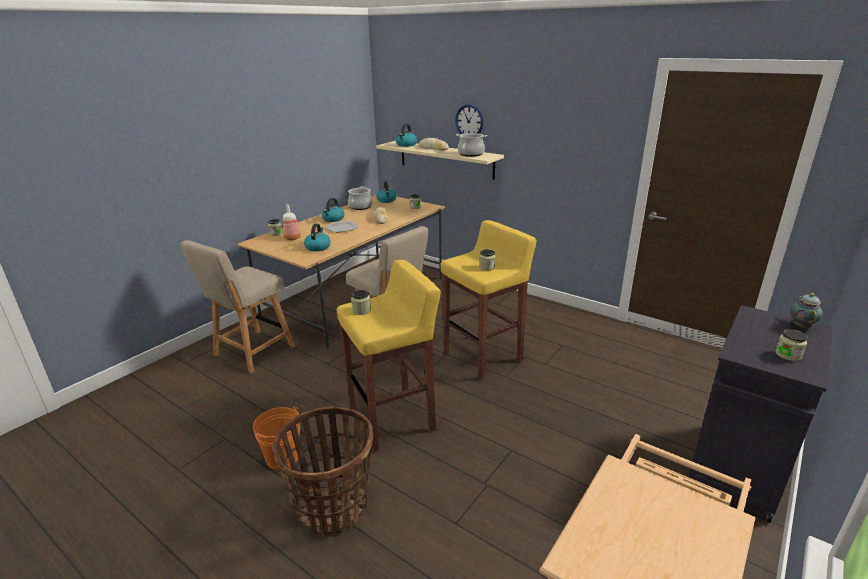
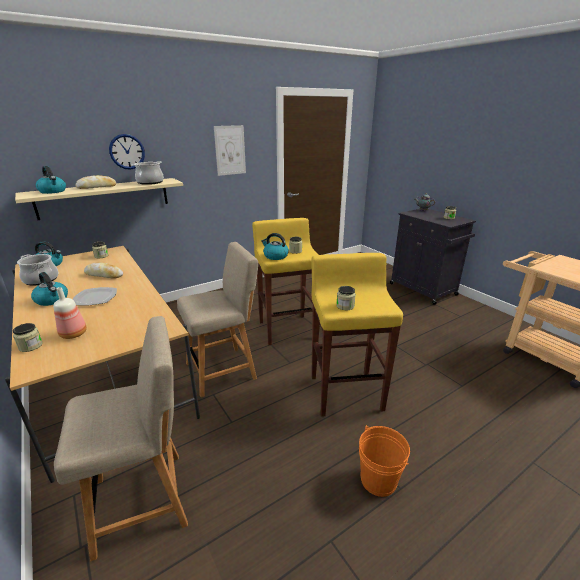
camera: 70 degrees left, 0 degrees up
beige chair [180,240,295,373] -> beige chair turned 75 degrees counterclockwise [54,316,188,561]
basket [272,407,373,536] -> none
kettle [304,224,330,251] -> kettle moved to [262,233,289,260]
none -> picture [214,125,246,176]

